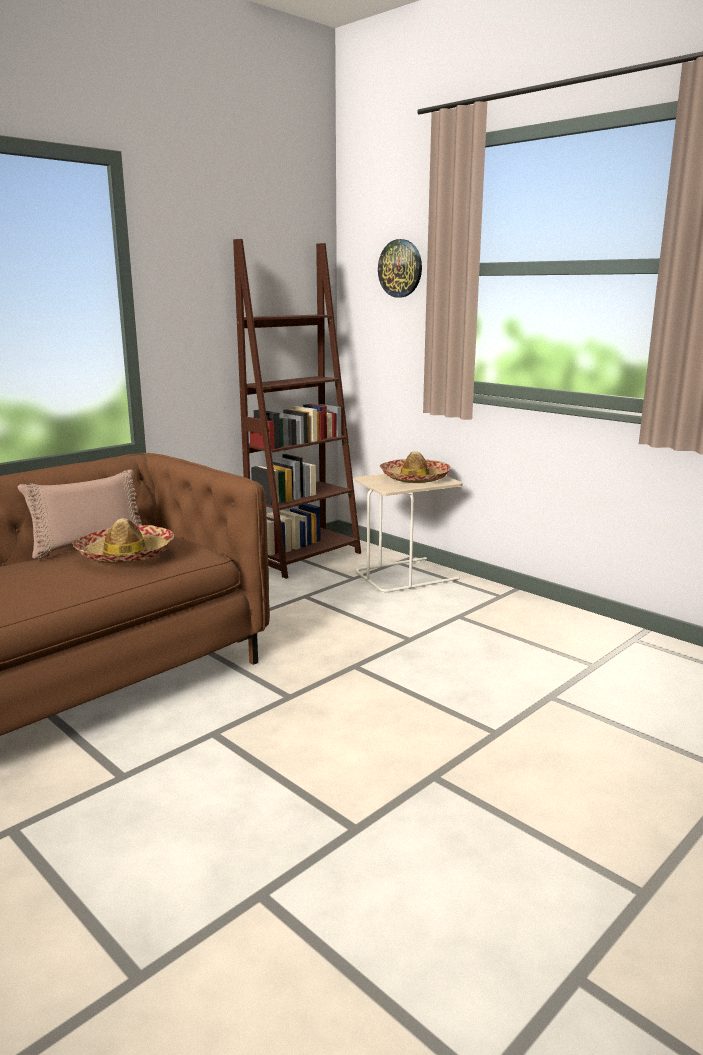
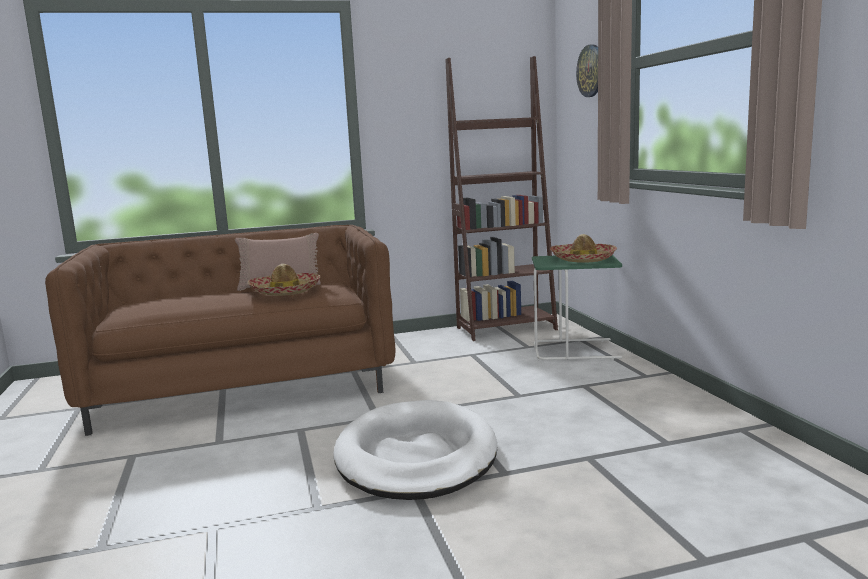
camera: 30 degrees right, 5 degrees down
beige side table [354,474,462,593] -> green side table [532,255,622,361]
none -> white dog bed [333,400,498,500]

